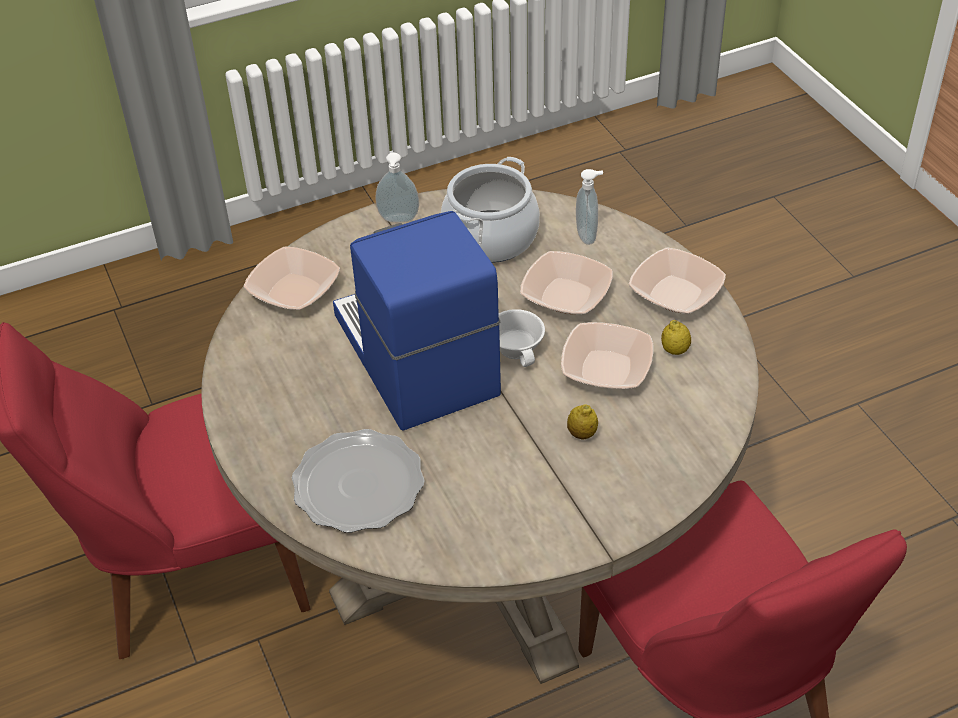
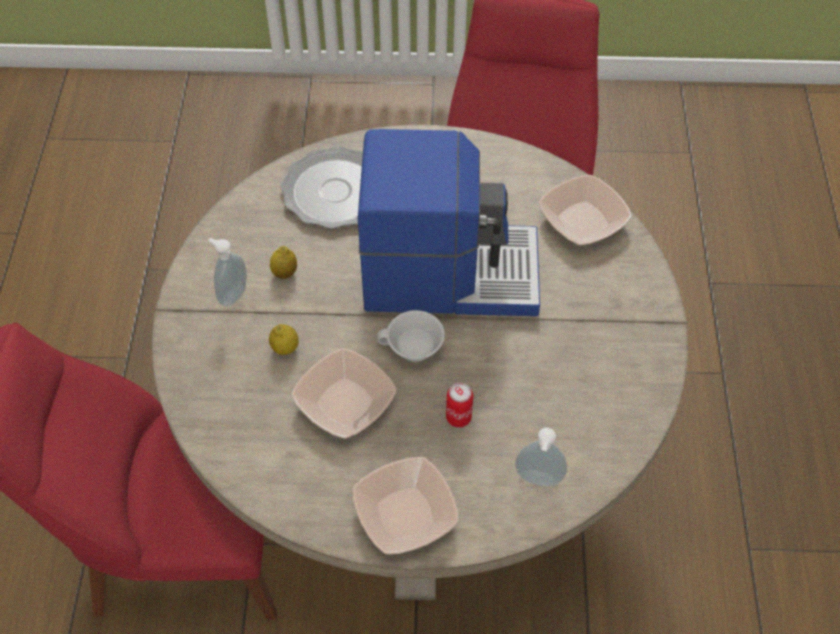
camera: 115 degrees right, 10 degrees up
soap dispenser [375,152,419,222] -> soap dispenser moved to [208,238,247,307]
cooking pot [441,157,540,263] -> none
bowl [520,251,613,314] -> can [446,383,473,427]
lemon [661,320,691,355] -> lemon moved to [270,246,297,279]

